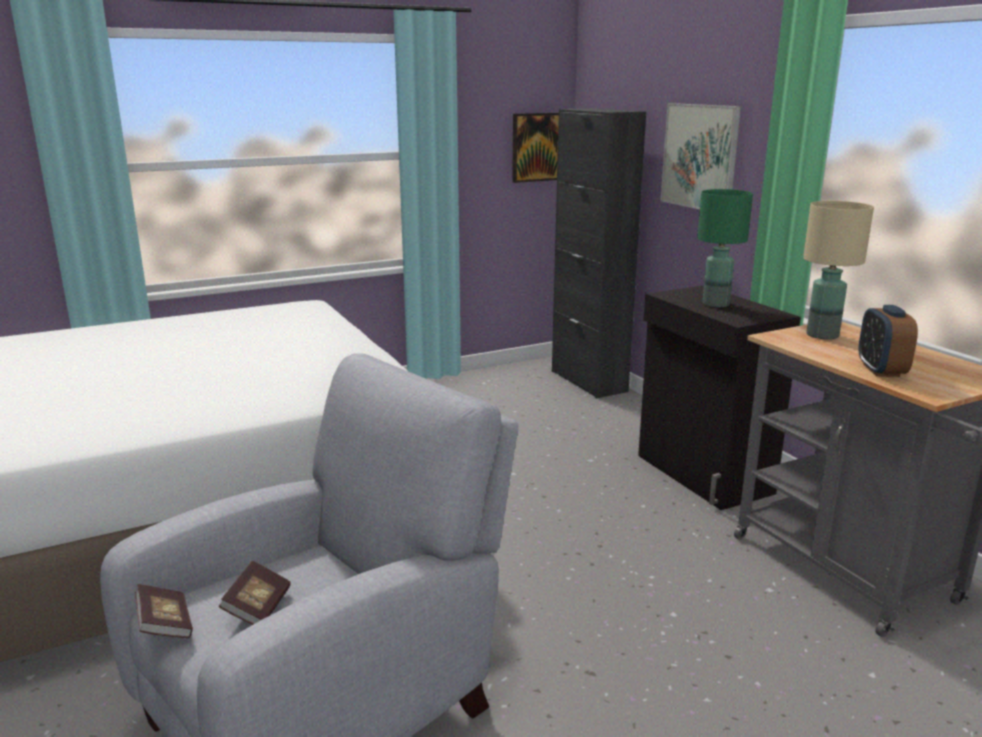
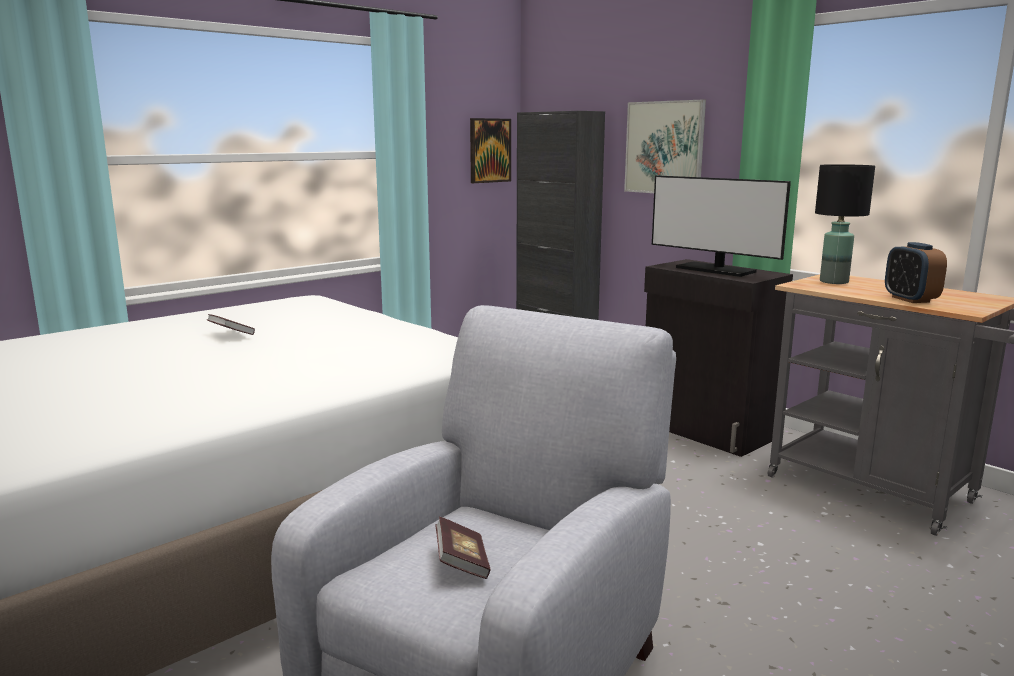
camera: 15 degrees left, 5 degrees down
book [135,584,193,638] -> book moved to [207,314,255,335]
green table lamp [697,189,753,307] -> monitor [652,175,791,277]
beige table lamp [803,201,874,340] -> black table lamp [815,164,875,284]

